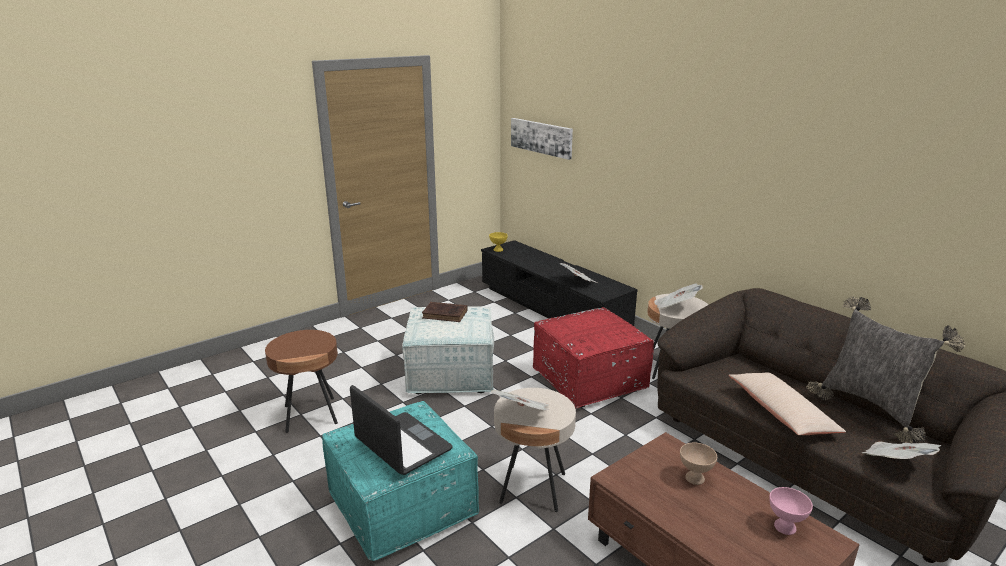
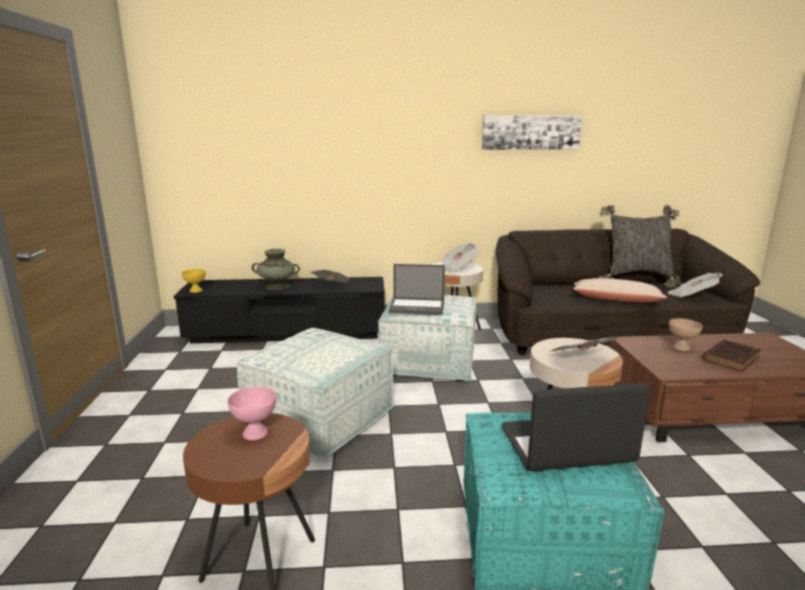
camera: 55 degrees left, 5 degrees down
brown book [422,302,467,322] -> brown book moved to [702,339,761,372]
picture [511,118,573,160] -> picture moved to [482,115,582,150]
red ottoman [533,307,654,409] -> white ottoman [378,295,476,381]
pink bowl [769,487,813,535] -> pink bowl moved to [227,387,276,440]
none -> turquoise vase [252,249,300,290]
none -> laptop [389,264,445,315]

